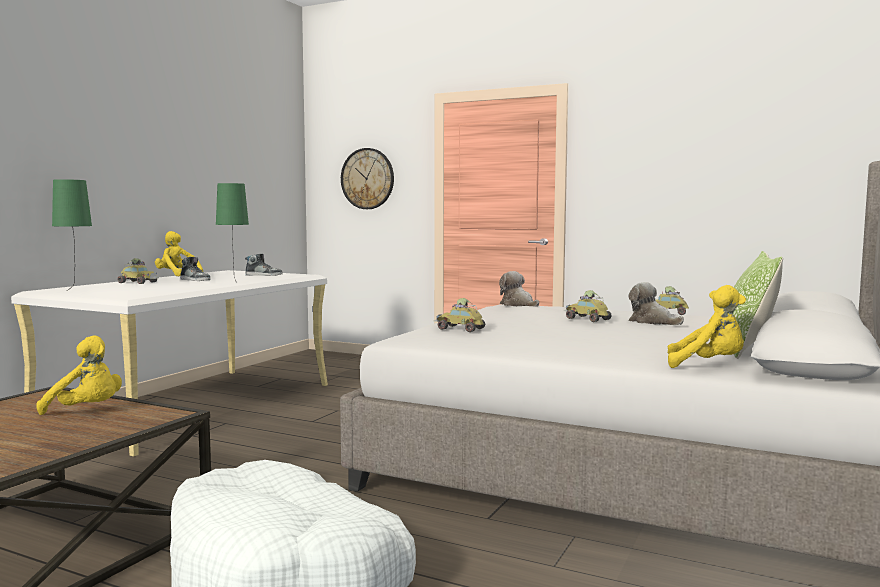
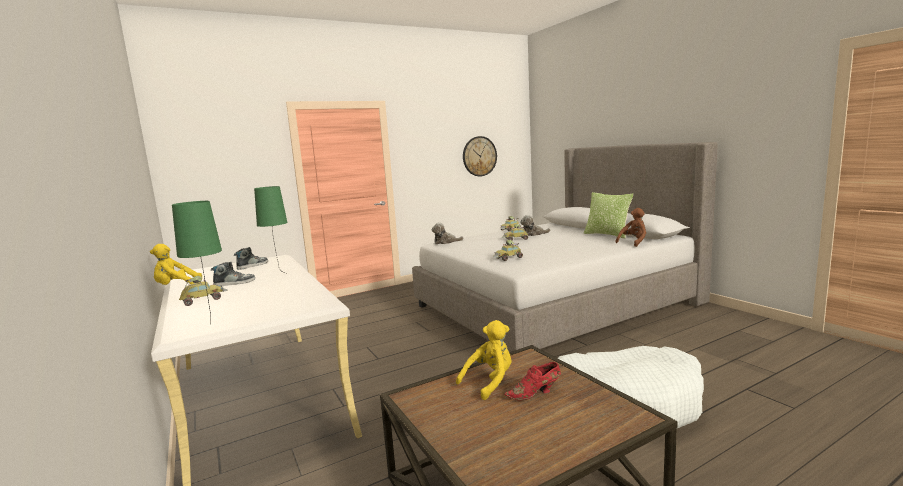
camera: 55 degrees left, 5 degrees up
wall clock [341,148,394,209] -> wall clock moved to [463,136,497,176]
yellow plush toy [668,285,746,368] -> brown plush toy [615,208,646,247]
none -> red shoe [504,362,561,400]

